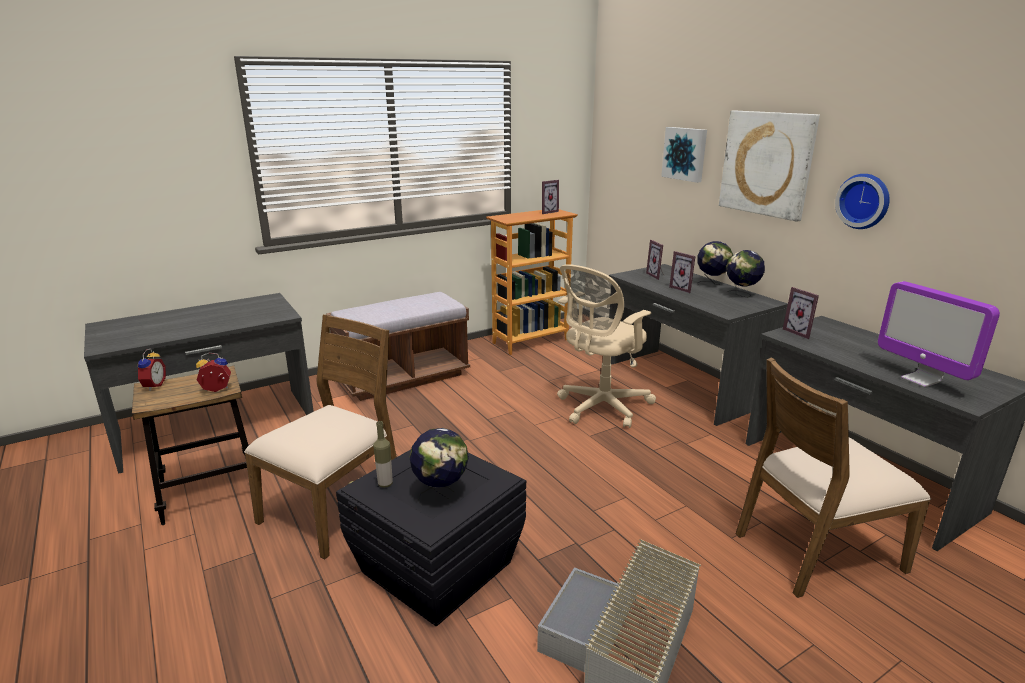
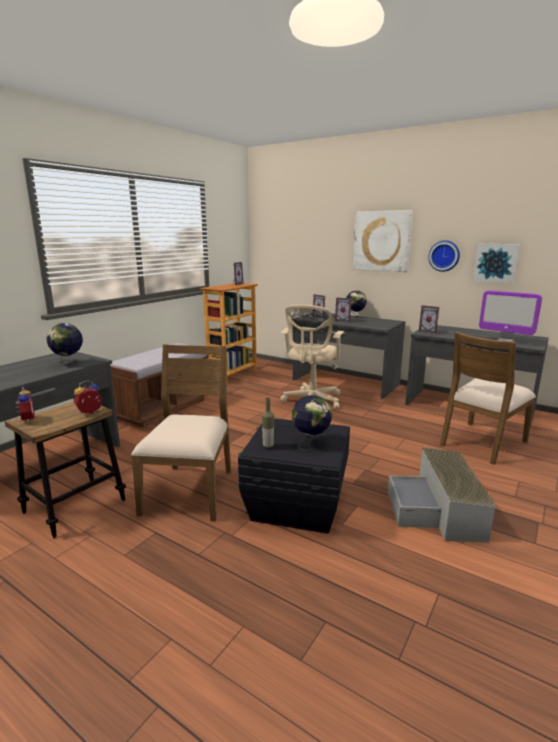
camera: 25 degrees left, 5 degrees down
picture [661,127,707,183] -> picture moved to [473,244,520,283]
globe [727,250,765,298] -> globe moved to [46,323,83,365]

